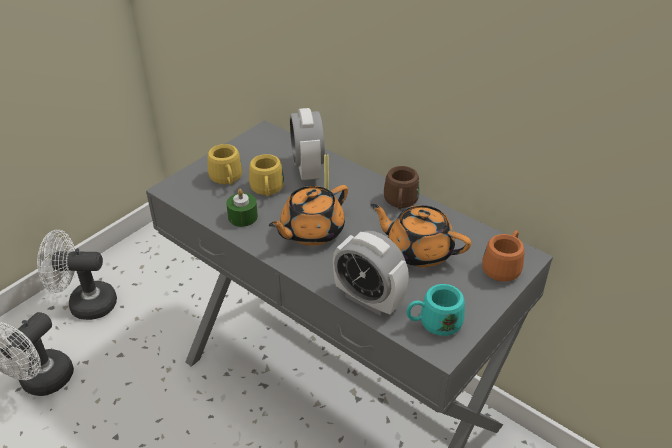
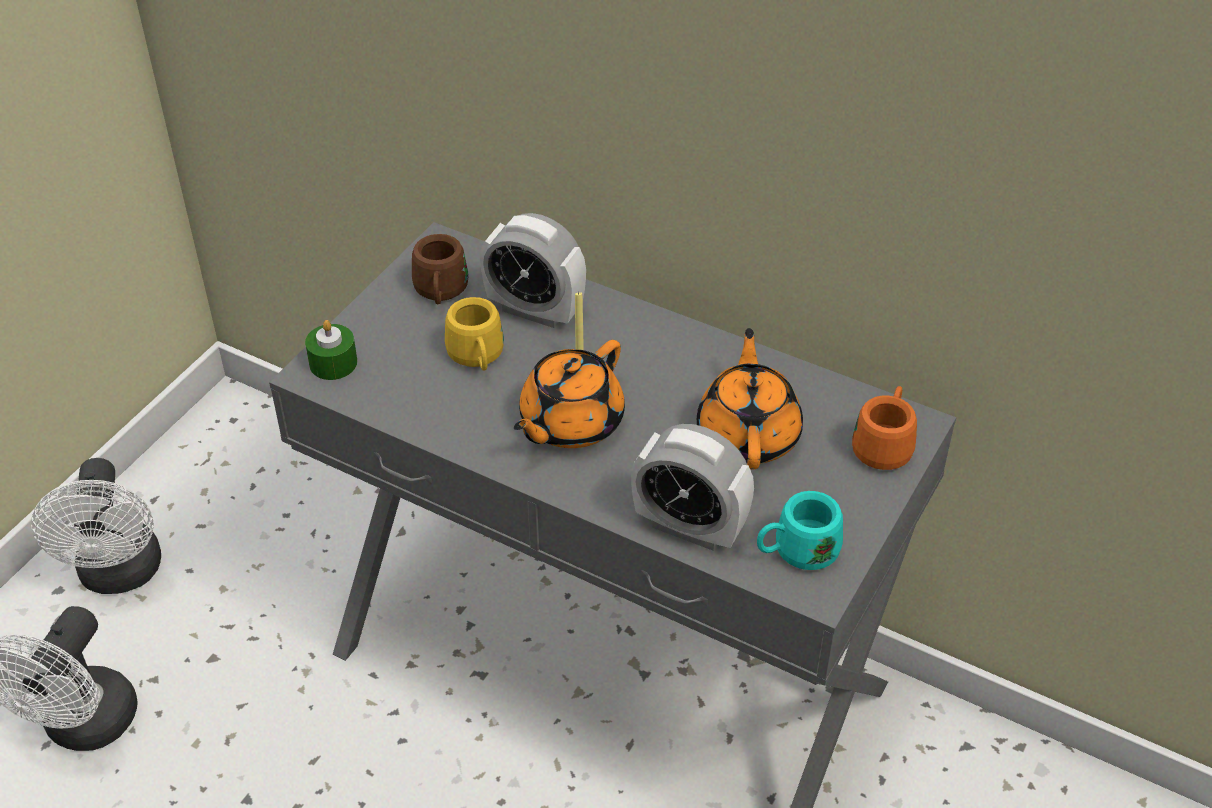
camera: 10 degrees left, 5 degrees up
white fan [37,230,117,320] -> white fan turned 90 degrees counterclockwise [31,458,161,594]
yellow mug [207,144,242,185] -> none
green candle [226,189,258,227] -> green candle moved to [305,320,357,380]
alarm clock [290,108,325,181] -> alarm clock turned 45 degrees counterclockwise [480,213,586,328]
orange teapot [370,204,471,267] -> orange teapot turned 75 degrees clockwise [697,328,803,469]
brown mug [384,166,419,209] -> brown mug moved to [412,234,469,304]

